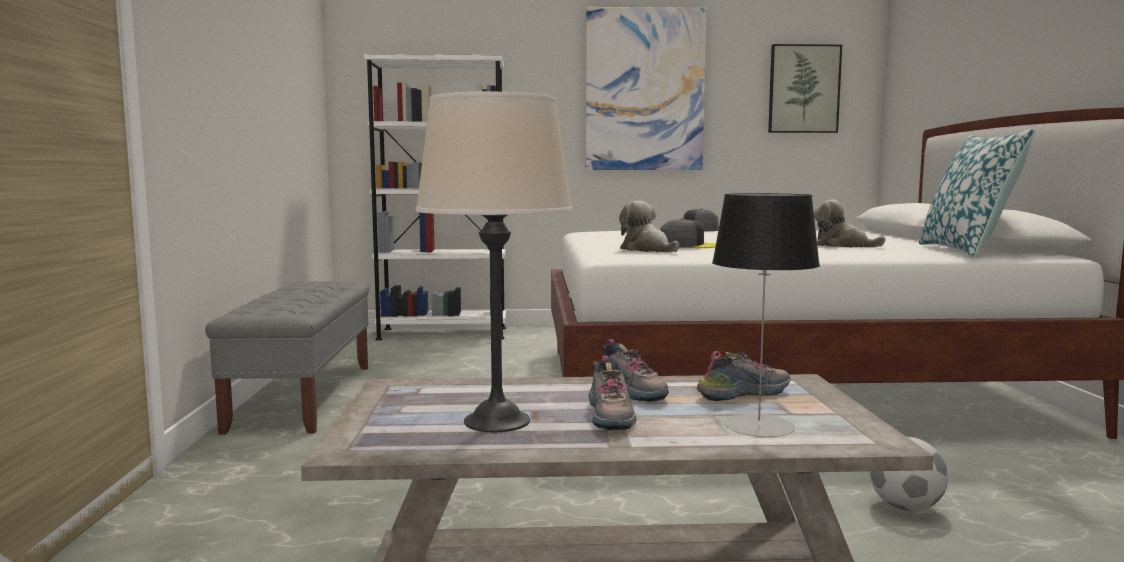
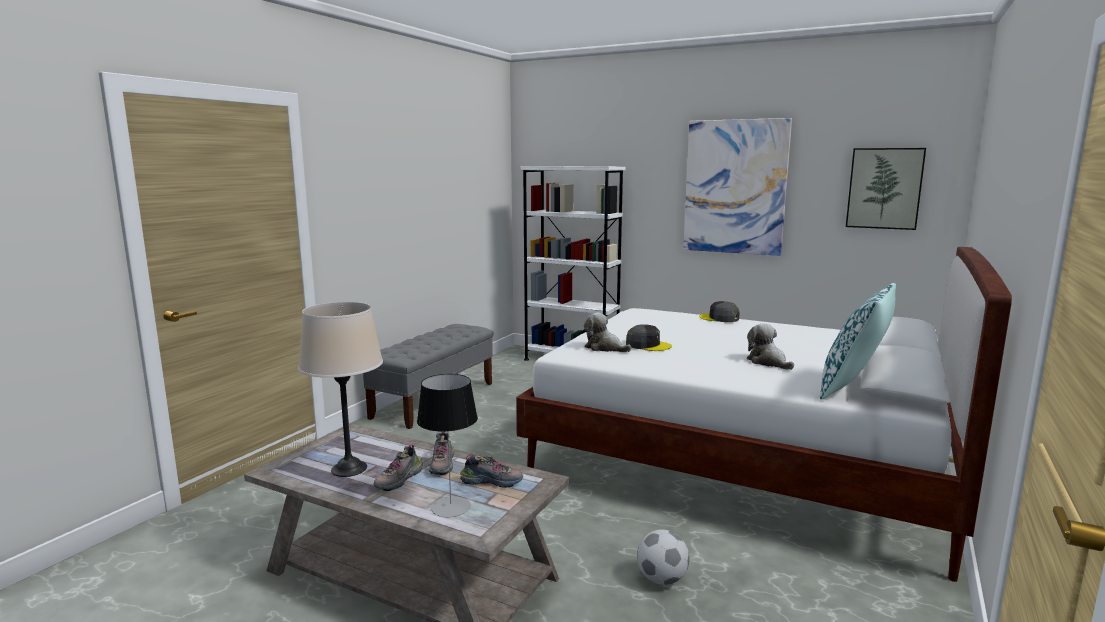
camera: 30 degrees right, 5 degrees up
plush toy [619,201,679,252] -> plush toy turned 45 degrees counterclockwise [584,312,631,352]

